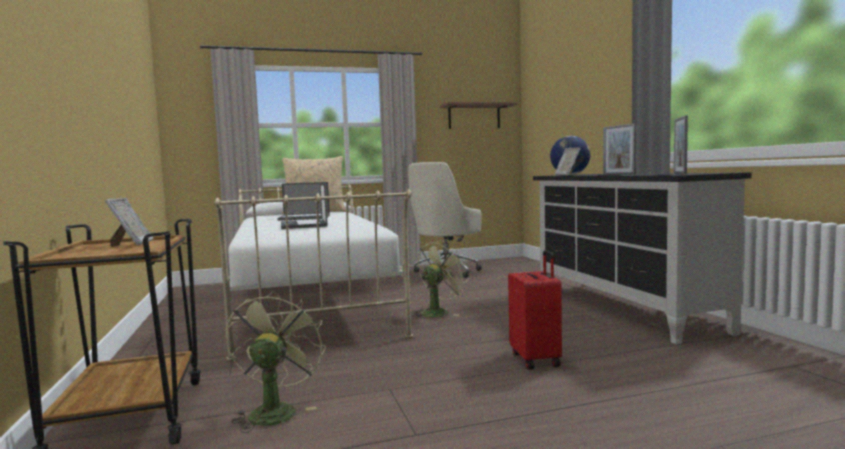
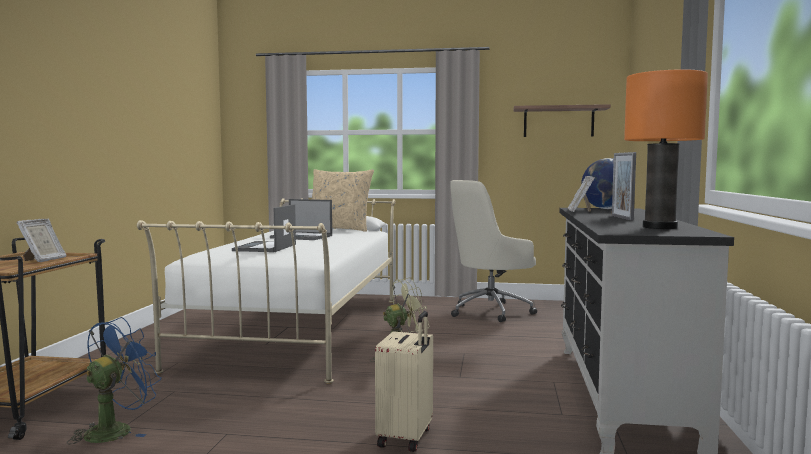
camera: 25 degrees right, 0 degrees up
green fan [226,290,326,433] -> blue fan [67,317,162,444]
red suitcase [508,250,562,370] -> beige suitcase [375,311,433,452]
picture frame [674,115,688,174] -> orange table lamp [624,69,708,229]

